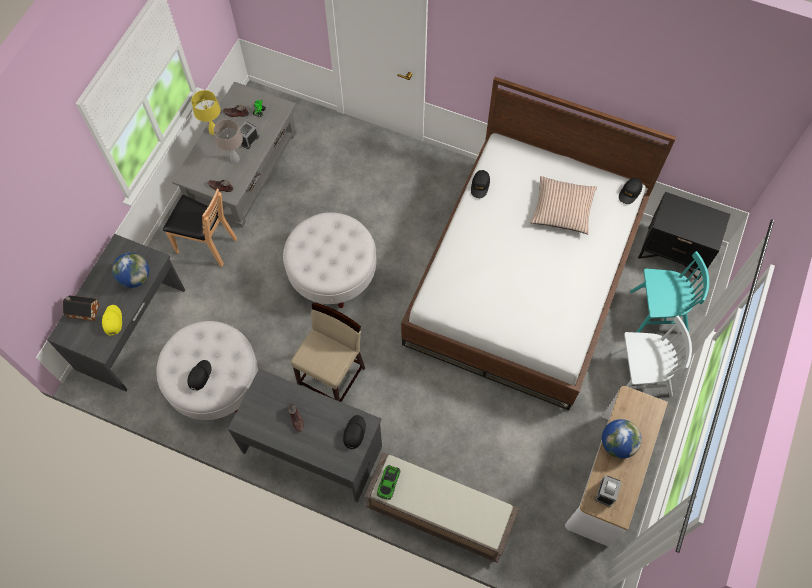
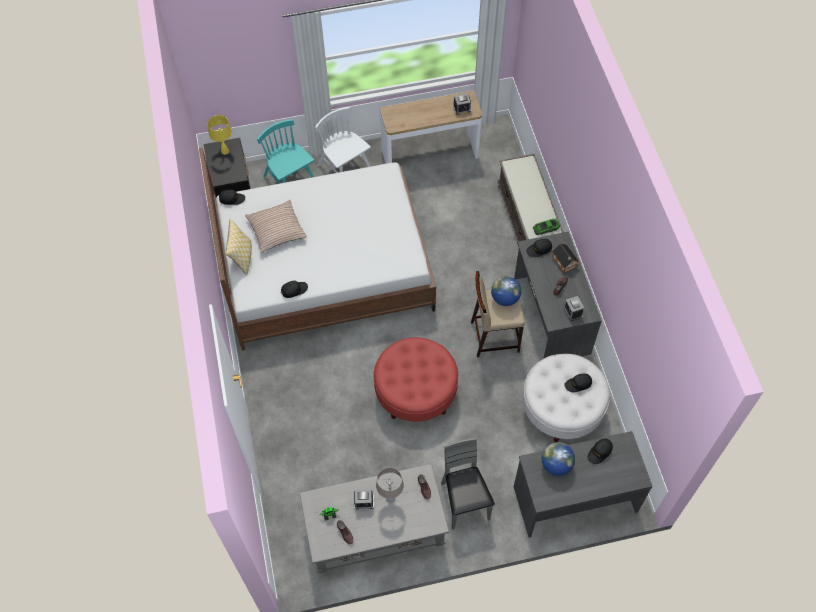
camera: 125 degrees left, 5 degrees down
toy house [63,295,100,321] -> toy house moved to [552,243,579,273]
yellow cap [102,305,122,336] -> black cap [588,439,613,464]
brown chair [163,188,237,267] -> grey chair [441,438,495,530]
yellow table lamp [191,90,220,135] -> yellow table lamp moved to [207,115,232,155]
white ottoman [283,212,376,308] -> red ottoman [374,337,458,422]
globe [602,419,642,459] -> globe moved to [491,276,521,306]
none -> pillow [225,219,252,275]
none -> alarm clock [563,296,584,321]

